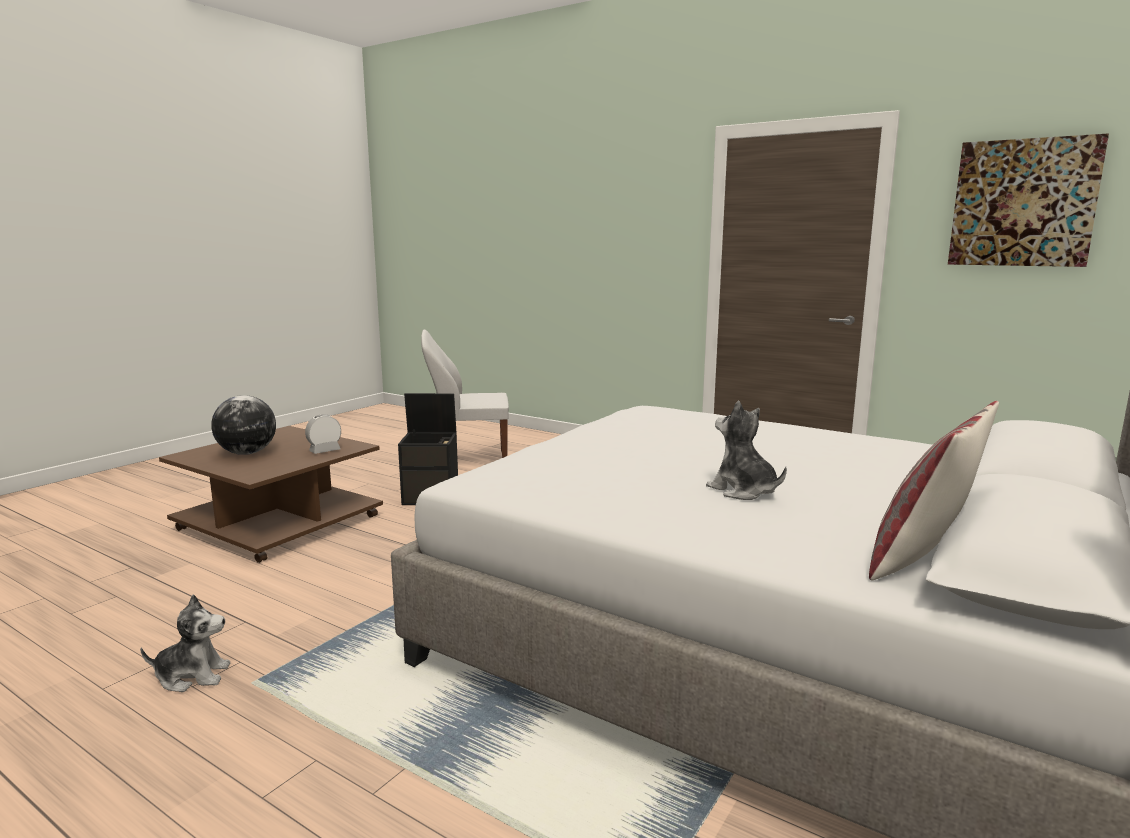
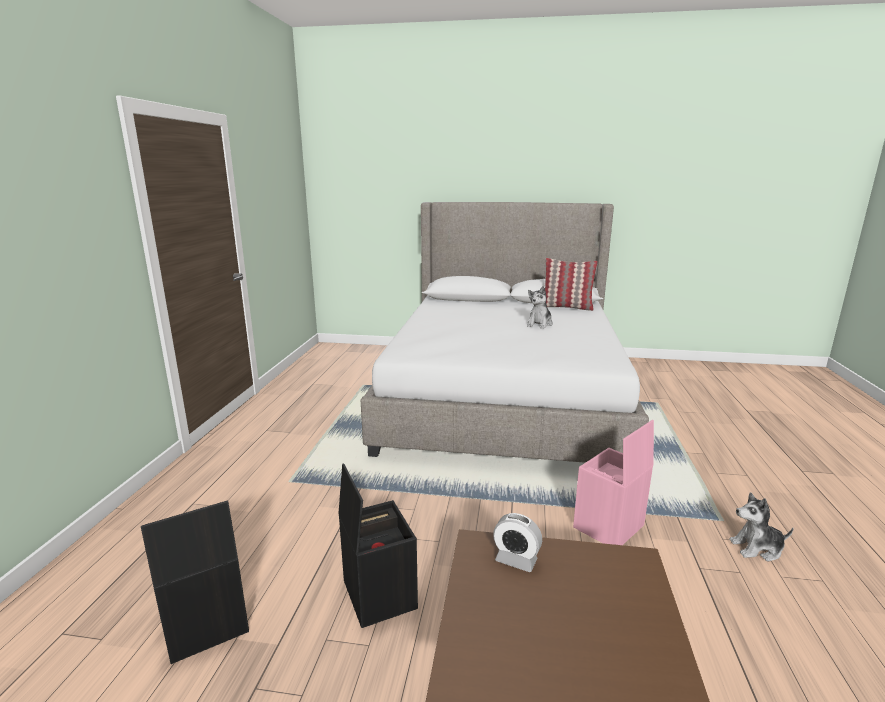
camera: 115 degrees left, 5 degrees up
plush toy [140,594,231,692] -> plush toy turned 60 degrees counterclockwise [729,492,794,561]
globe [211,395,276,455] -> none
white chair [421,330,509,458] -> black storage box [141,500,249,664]
picture [948,133,1109,267] -> none
none -> pink storage box [573,420,654,545]

